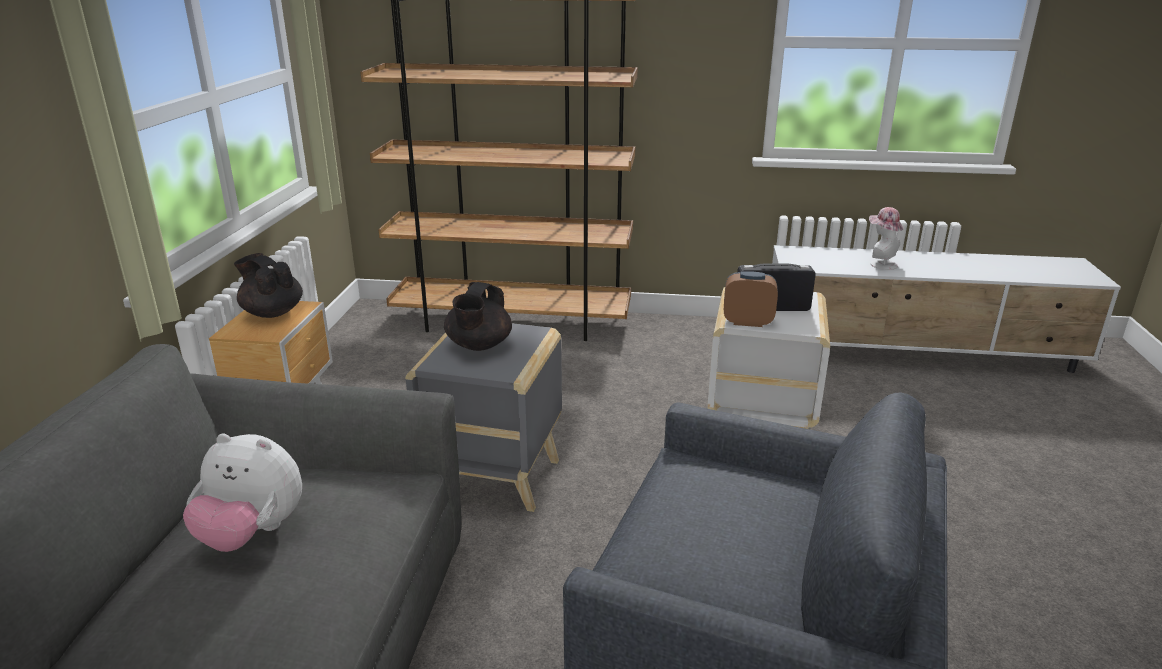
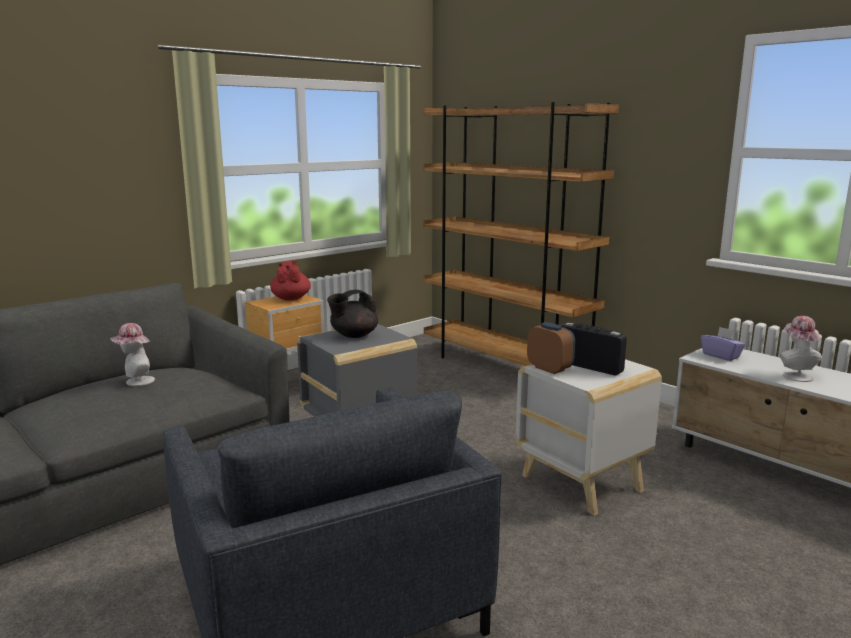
camera: 40 degrees right, 10 degrees down
plush toy [183,433,302,552] -> hat [110,323,155,386]
black teapot [234,253,303,318] -> red teapot [270,261,311,301]
none -> purple tissue box [701,327,745,361]

